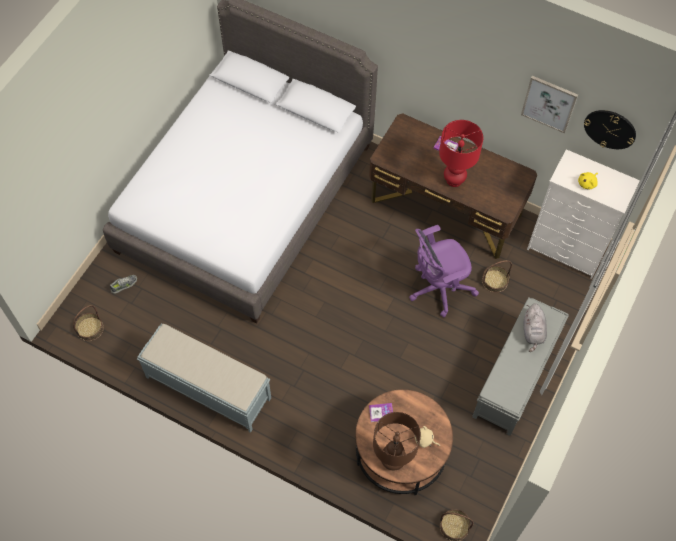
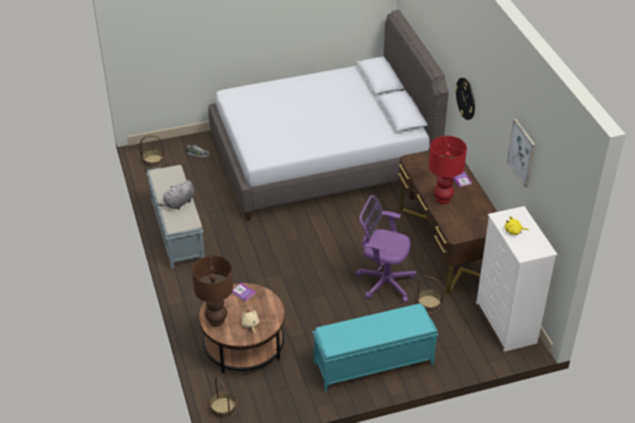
camera: 45 degrees right, 20 degrees down
grey bench [472,297,569,436] -> turquoise bench [312,304,438,391]
grey plush toy [524,303,547,352] -> grey plush toy moved to [157,180,194,210]
wall clock [584,110,636,149] -> wall clock moved to [455,78,475,120]

